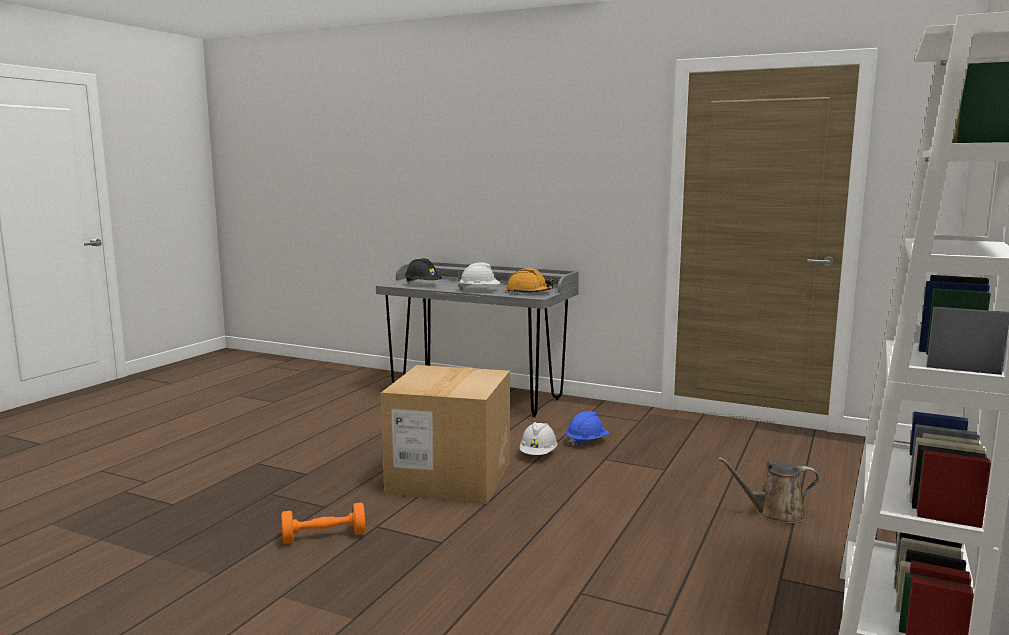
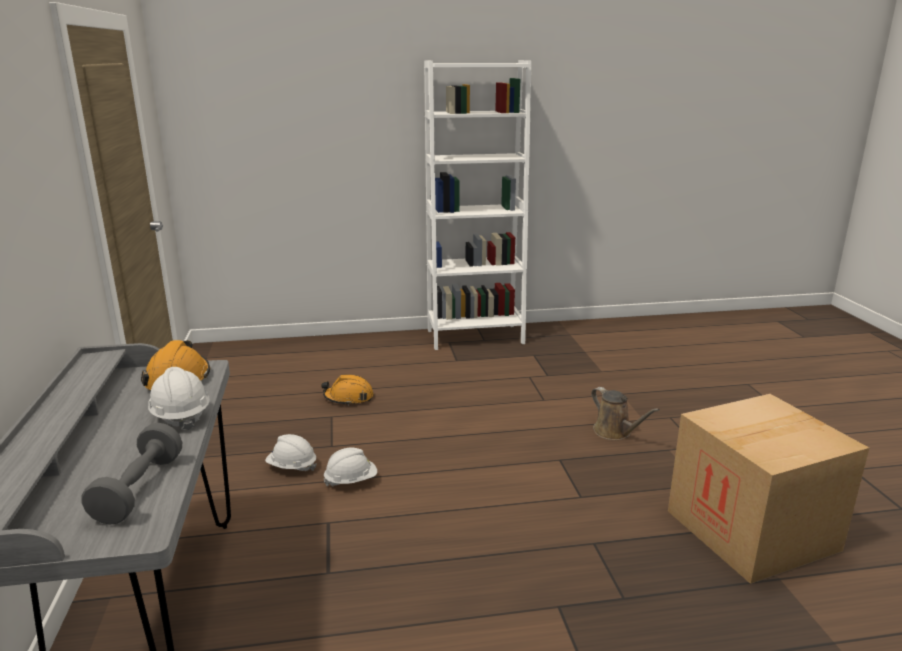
camera: 125 degrees left, 10 degrees up
orange dumbbell [282,502,365,544] -> none
cardboard box [381,365,510,504] -> cardboard box moved to [668,394,869,584]
black hard hat [405,258,442,283] -> grey dumbbell [82,423,182,525]
blue hard hat [566,411,609,447] -> white hard hat [265,434,317,471]
brown watering can [718,457,820,524] -> brown watering can moved to [591,387,660,440]
none -> orange hard hat [321,374,374,406]

